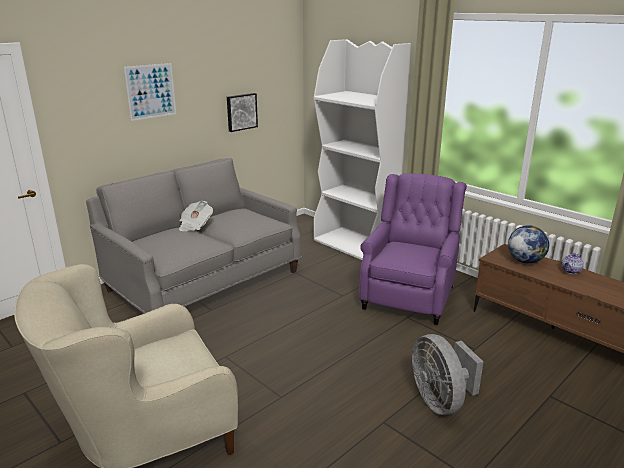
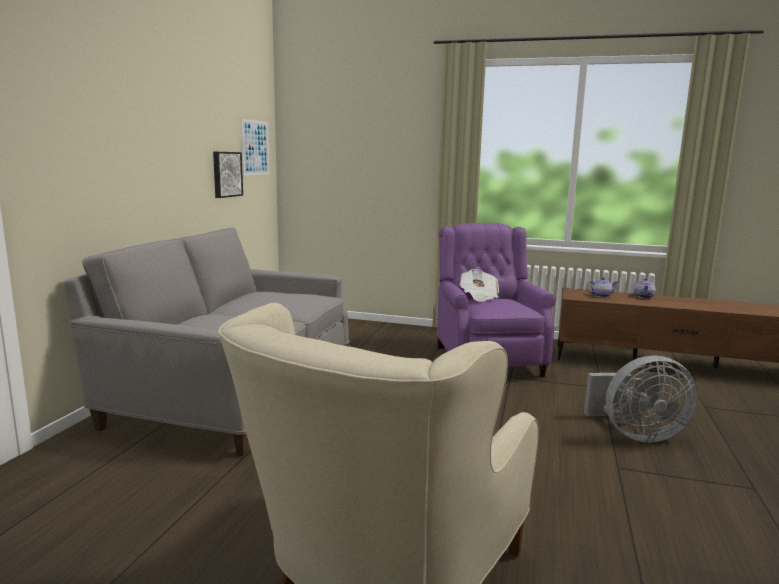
camera: 30 degrees left, 10 degrees down
picture [123,63,176,121] -> picture moved to [241,119,269,175]
newspaper [179,201,213,231] -> newspaper moved to [460,269,499,302]
white bookcase [314,39,411,260] -> none
grey fan [412,334,483,415] -> grey fan turned 45 degrees counterclockwise [584,355,698,443]
globe [508,225,549,264] -> teapot [586,277,618,297]

